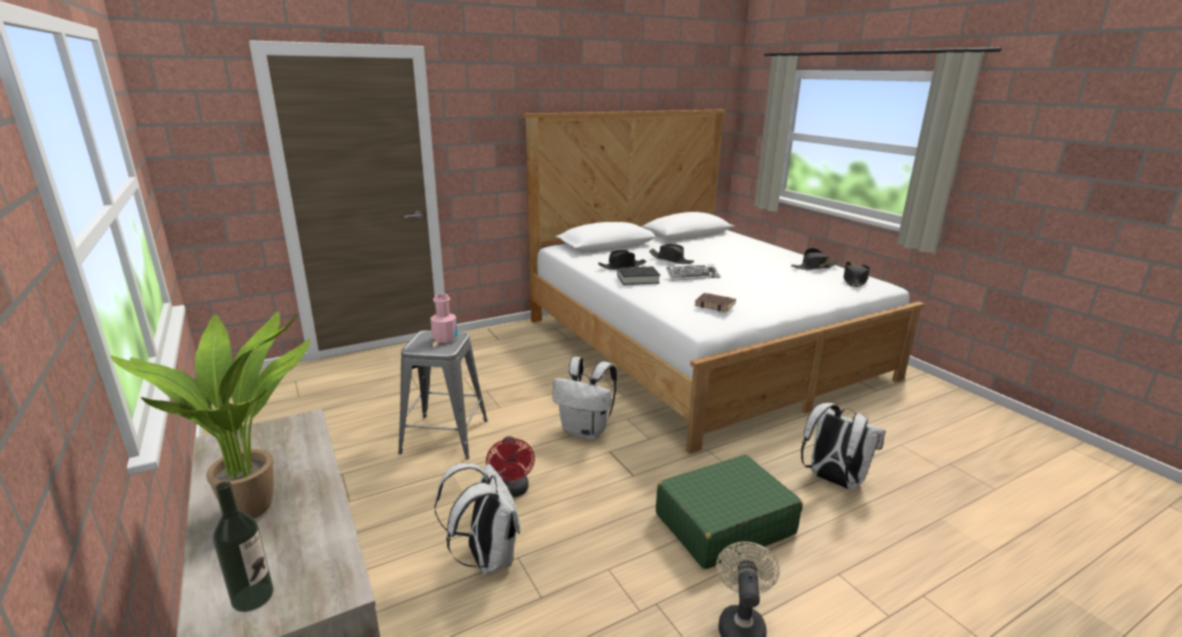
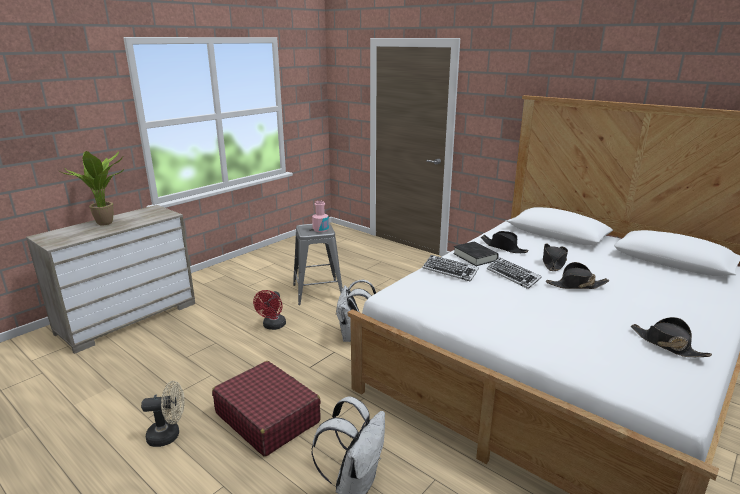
camera: 70 degrees right, 0 degrees up
bottle [213,481,273,612] -> none
white backpack [434,463,520,575] -> none
red fan [486,436,535,497] -> red fan turned 45 degrees counterclockwise [253,290,286,330]
green suitcase [656,455,803,569] -> red suitcase [212,361,321,457]
brown book [694,293,736,312] -> none
black hat [844,261,870,287] -> black hat moved to [546,262,609,289]
none -> keyboard [422,255,479,282]

